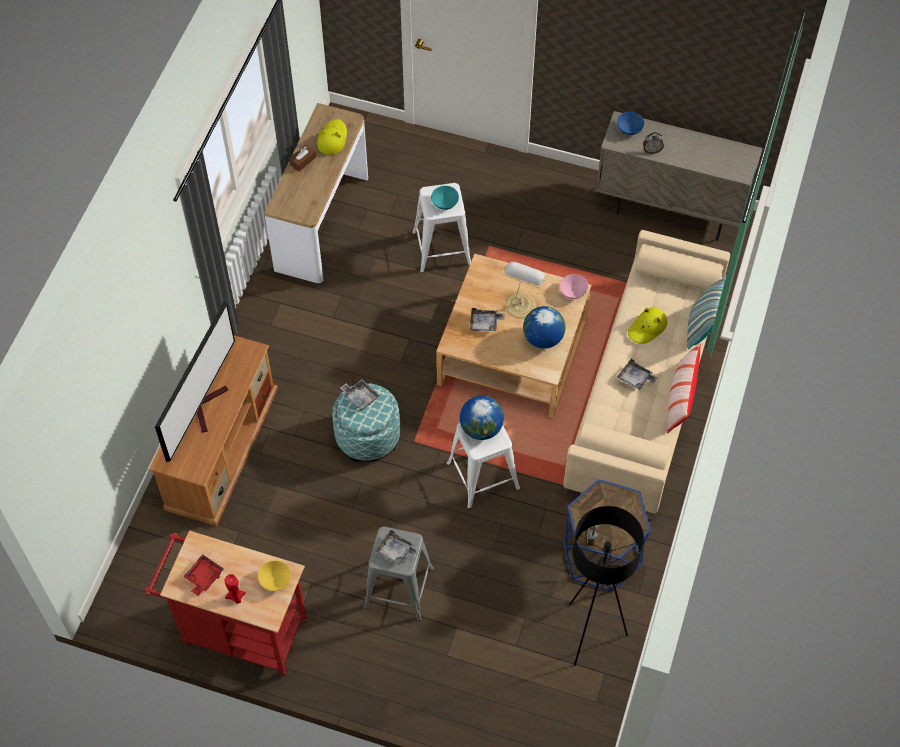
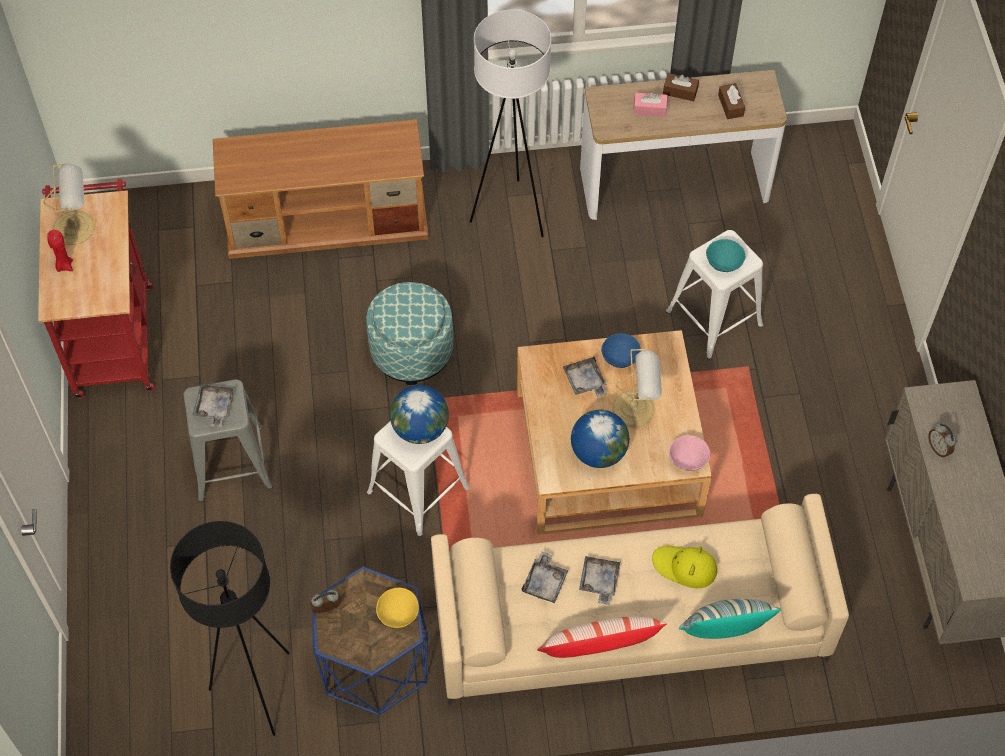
camera: 65 degrees right, 0 degrees up
television [155,301,235,462] -> none
red tray [183,554,224,596] -> table lamp [43,163,95,245]
yellow bowl [258,560,291,591] -> yellow bowl moved to [376,588,419,628]
yellow hat [317,119,347,155] -> brown tissue box [718,83,745,119]
grey tray [340,379,379,411] -> grey tray moved to [521,552,568,603]
blue bowl [617,112,644,135] -> blue bowl moved to [601,333,641,368]
none -> white floor lamp [470,10,551,237]
none -> pink tissue box [633,92,668,117]

